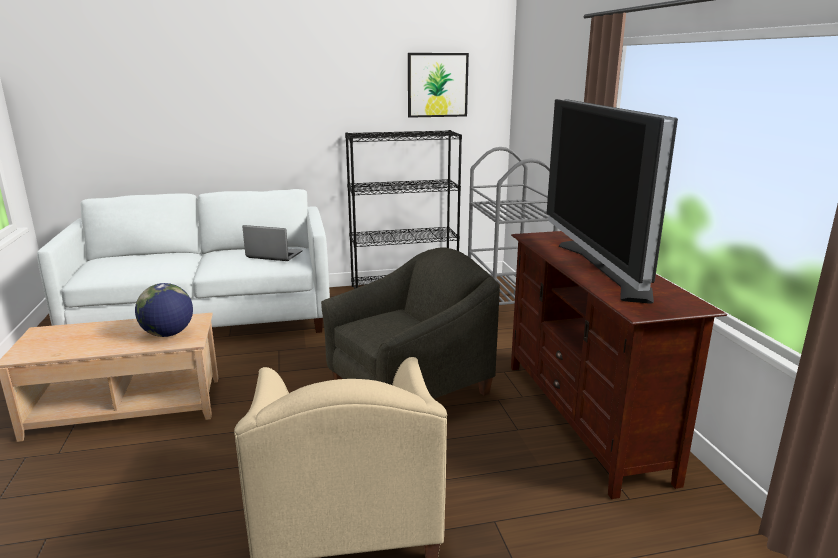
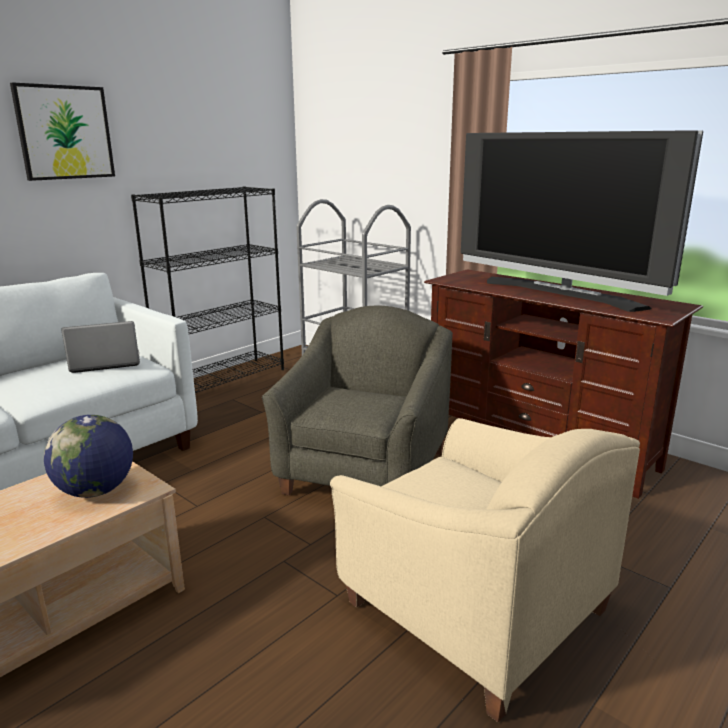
camera: 35 degrees left, 0 degrees up
picture [408,53,469,118] -> picture moved to [10,82,115,181]

